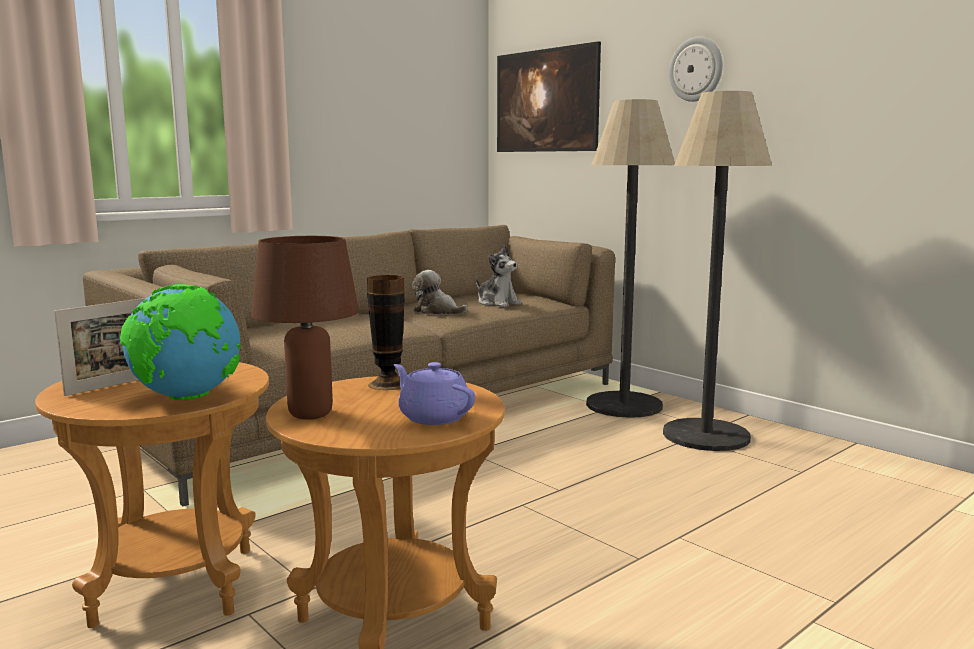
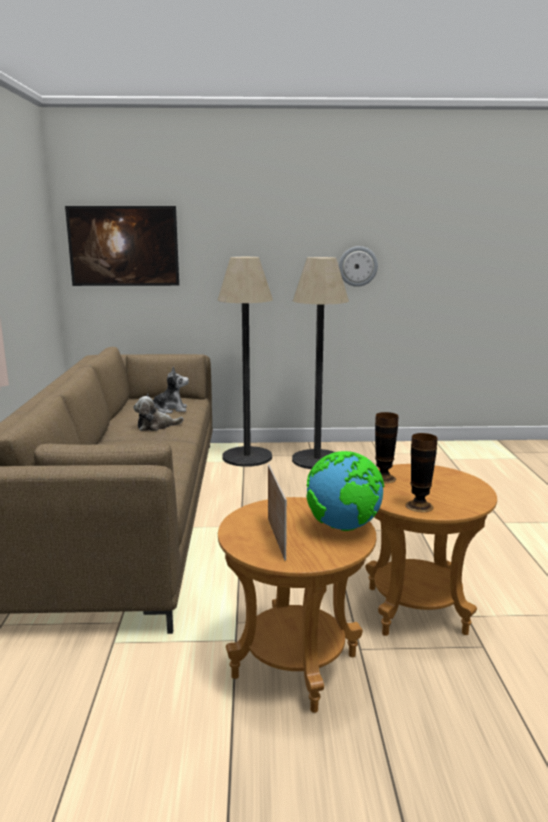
camera: 50 degrees left, 5 degrees up
brown table lamp [251,236,359,420] -> vase [405,433,438,512]
purple teapot [394,362,475,425] -> none
wall clock [669,37,723,102] -> wall clock moved to [339,246,378,287]

